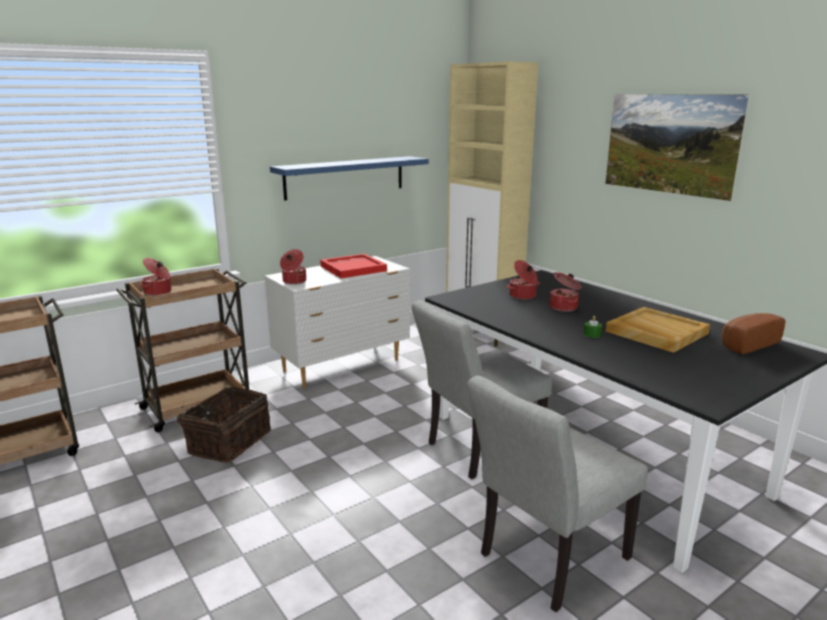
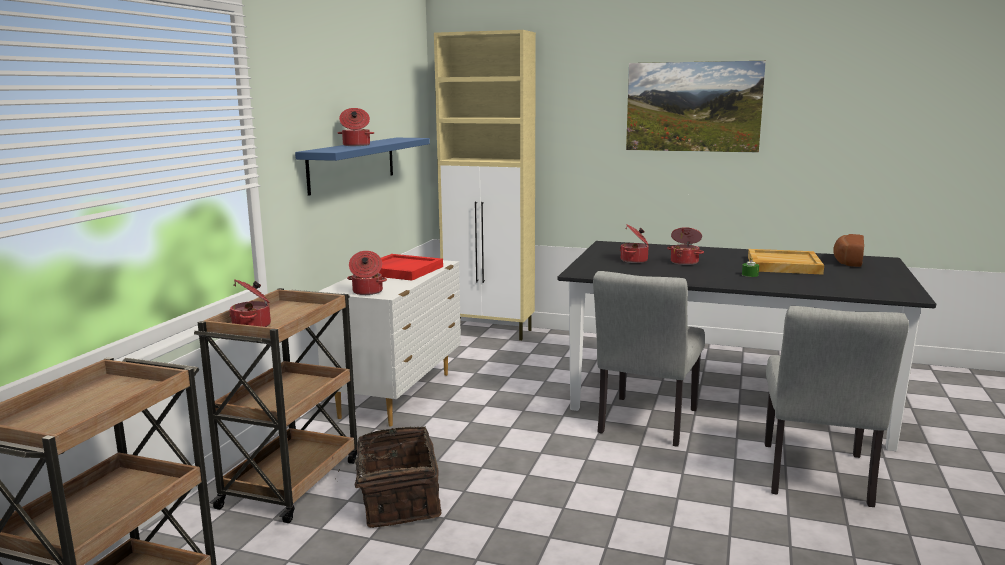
camera: 35 degrees left, 5 degrees down
none -> cooking pot [337,108,374,146]

